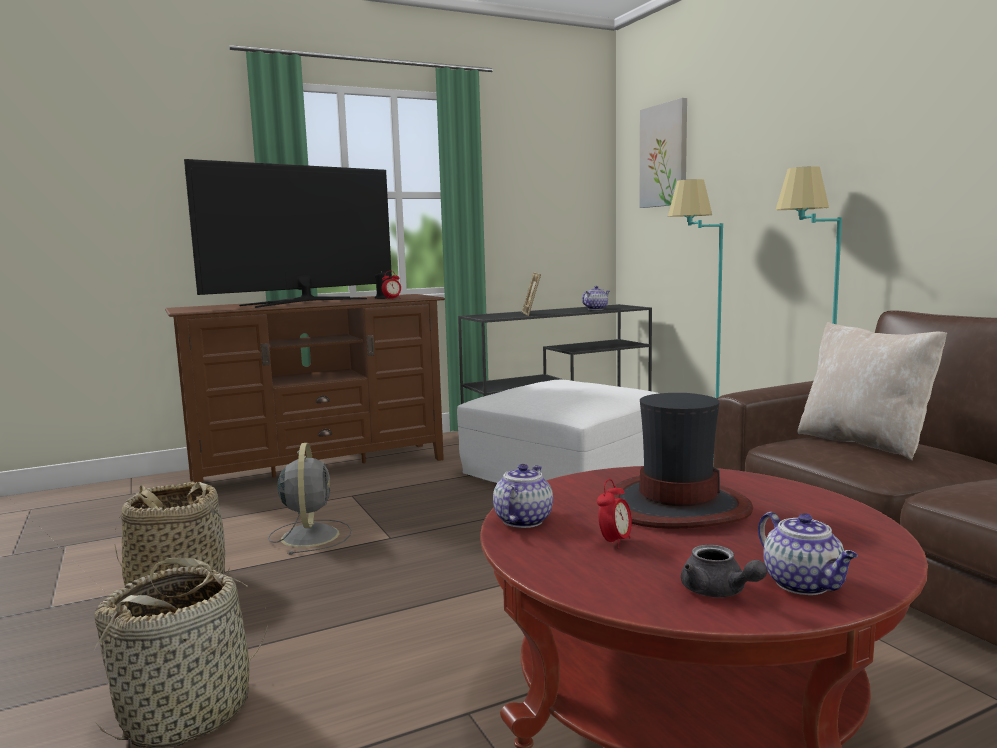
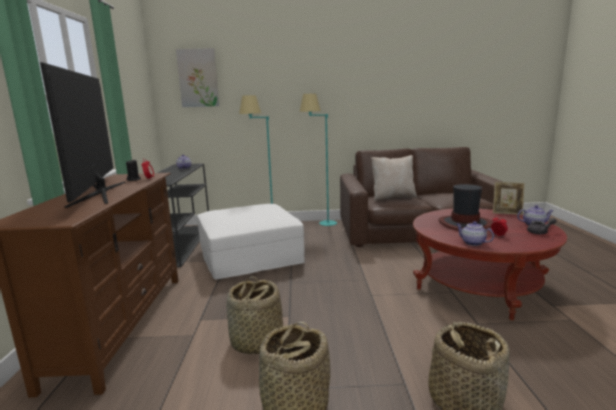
camera: 65 degrees left, 5 degrees up
grey fan [268,443,351,555] -> basket [226,276,283,355]
picture frame [522,272,541,316] -> picture frame moved to [493,182,525,215]

